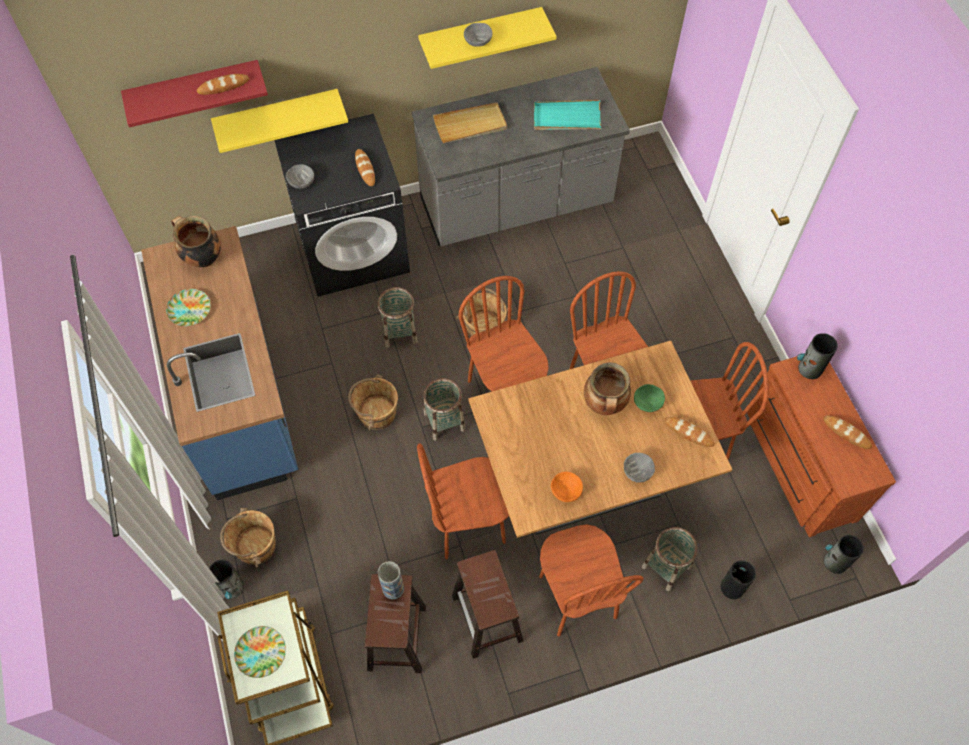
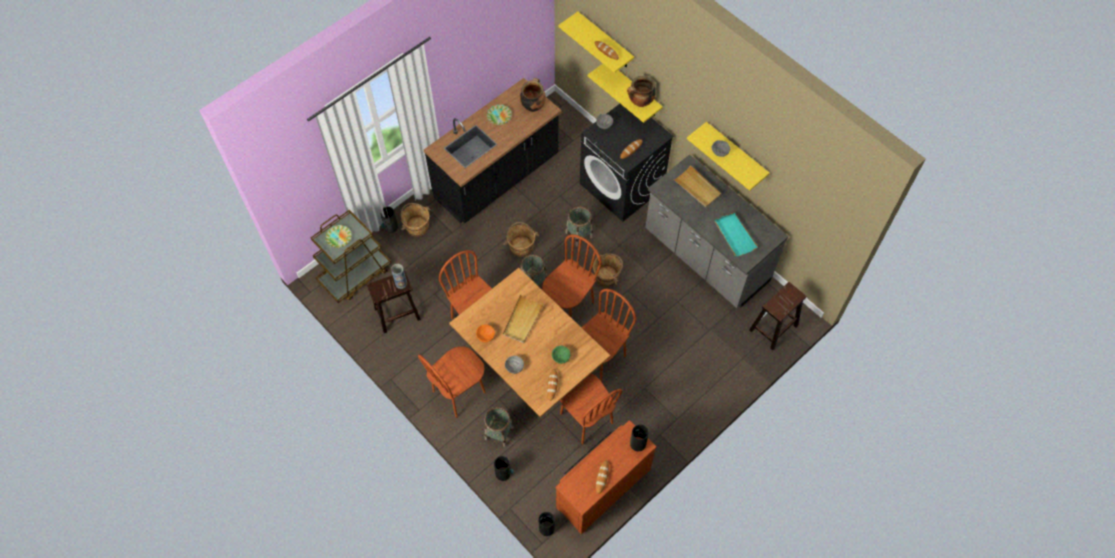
camera: 65 degrees right, 0 degrees up
red shelf [121,60,268,127] -> yellow shelf [558,12,634,73]
blue counter [141,226,298,500] -> black counter [424,78,562,223]
brown stool [452,550,524,659] -> brown stool moved to [749,282,807,350]
cooking pot [584,362,631,415] -> cooking pot moved to [627,76,656,107]
none -> beige tray [503,295,544,343]

